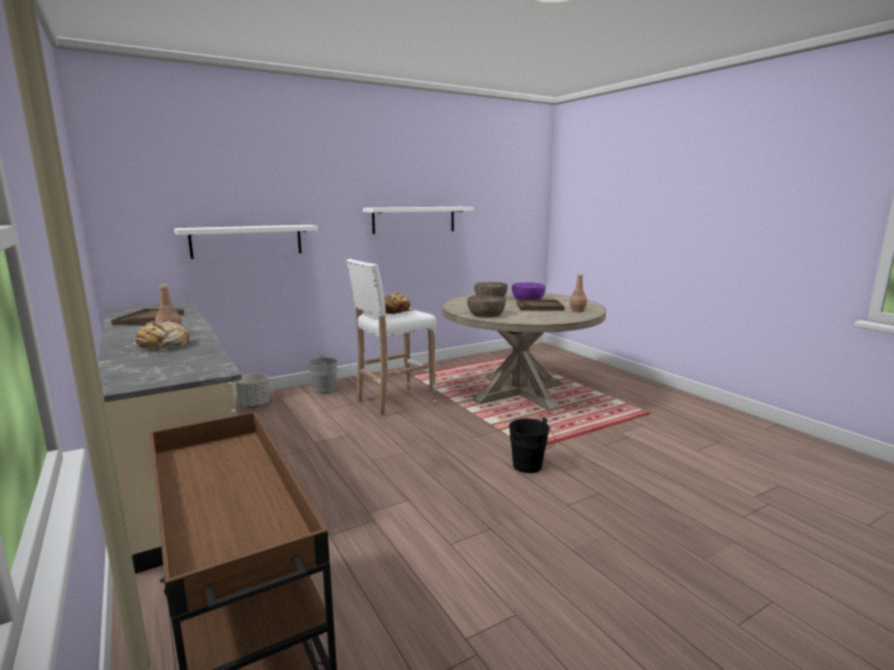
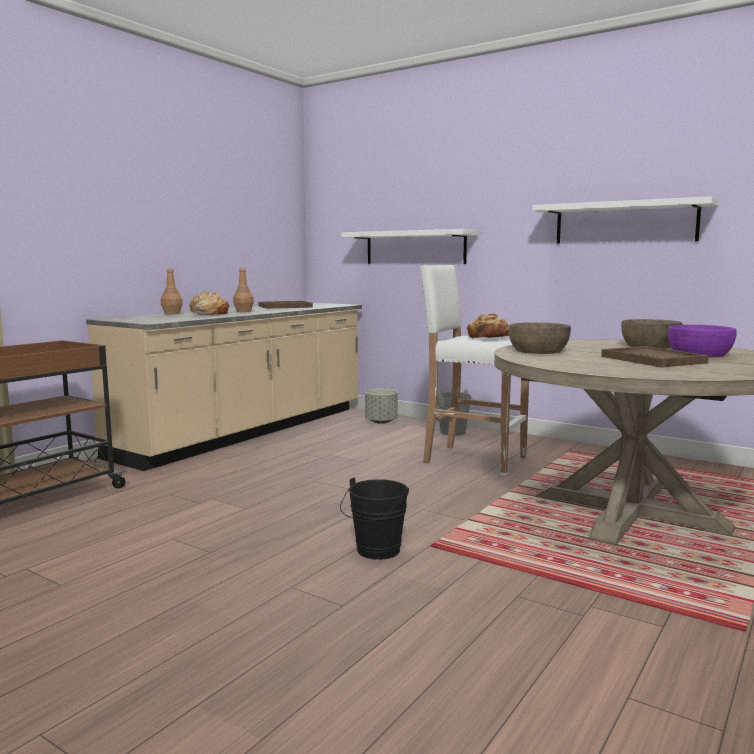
camera: 65 degrees right, 5 degrees down
brown bottle [569,274,587,312] -> brown bottle moved to [161,268,183,314]

